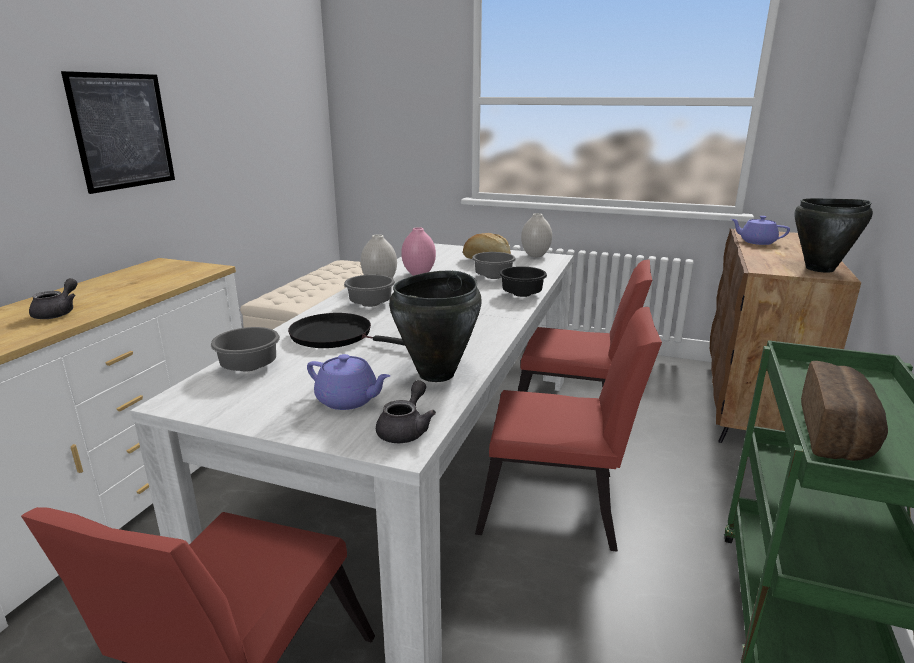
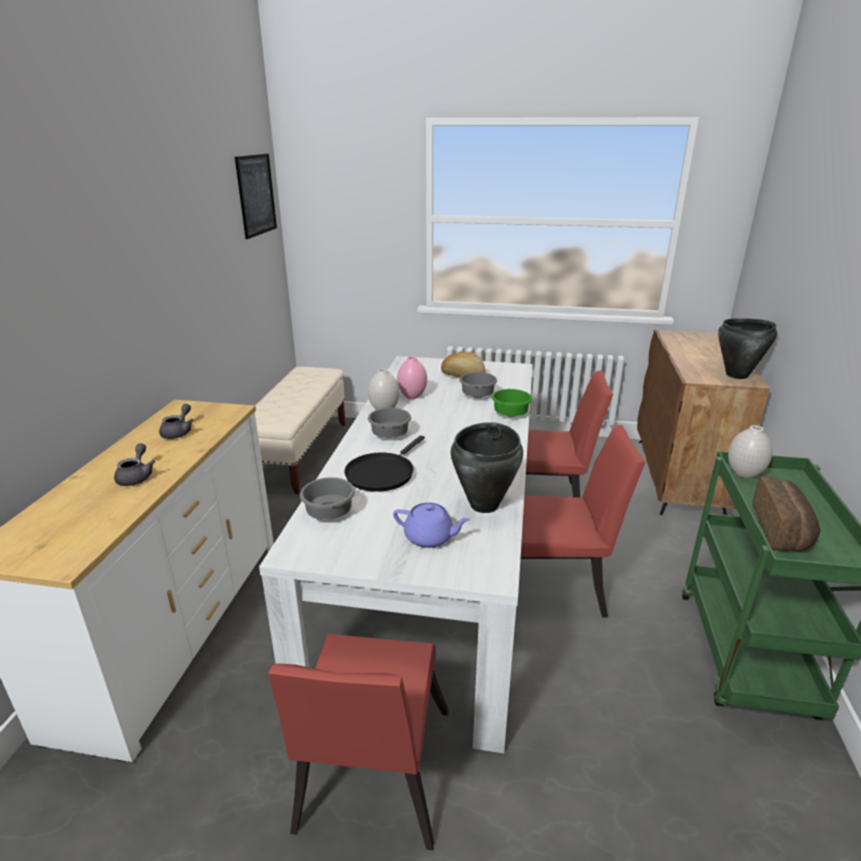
camera: 10 degrees left, 5 degrees up
picture [61,71,175,194] -> picture moved to [235,154,277,239]
black frying pan [288,313,405,348] -> black frying pan turned 75 degrees counterclockwise [344,435,425,492]
grey teapot [376,380,436,443] -> grey teapot moved to [159,404,194,439]
black bowl [499,266,547,297] -> green bowl [491,389,532,417]
white vase [521,213,552,257] -> white vase moved to [728,425,773,478]
purple teapot [731,216,790,245] -> none

